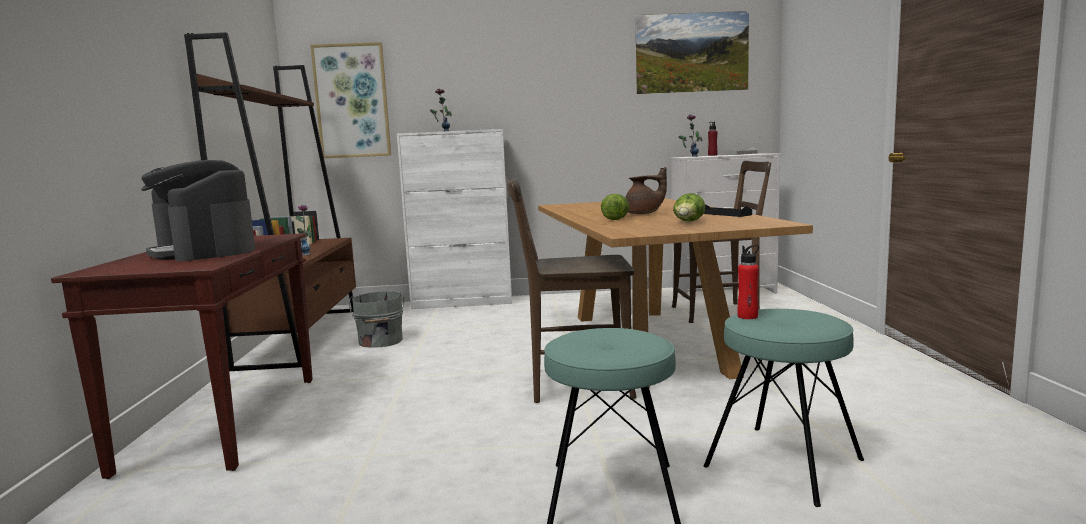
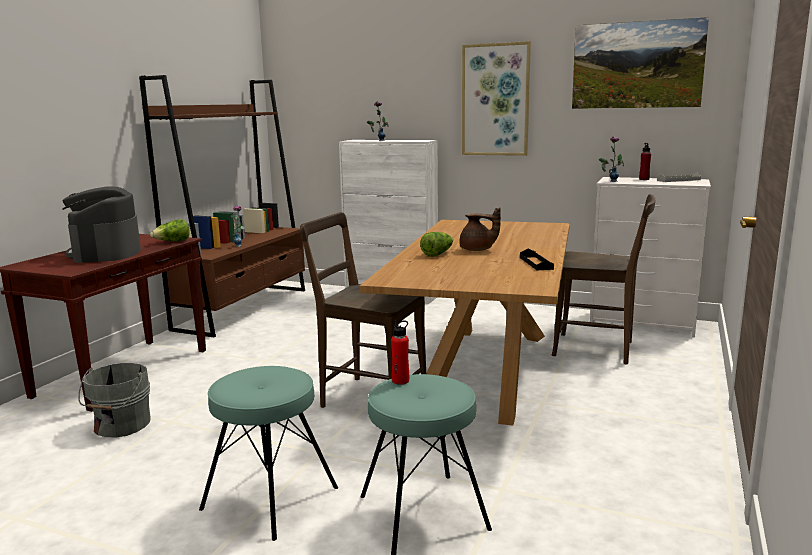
camera: 25 degrees right, 5 degrees up
picture [310,42,391,158] -> picture moved to [462,41,531,156]
grey bucket [349,291,404,348] -> grey bucket moved to [78,363,151,438]
lettuce [673,193,705,221] -> lettuce moved to [150,219,190,241]

